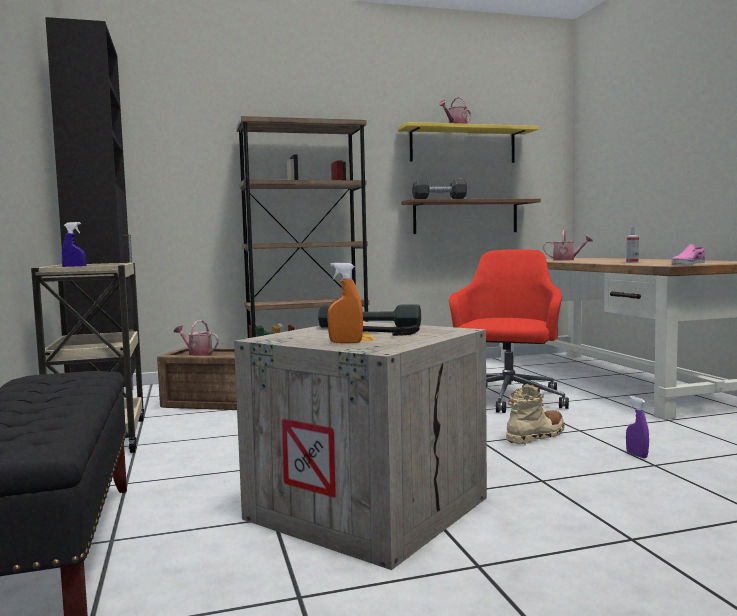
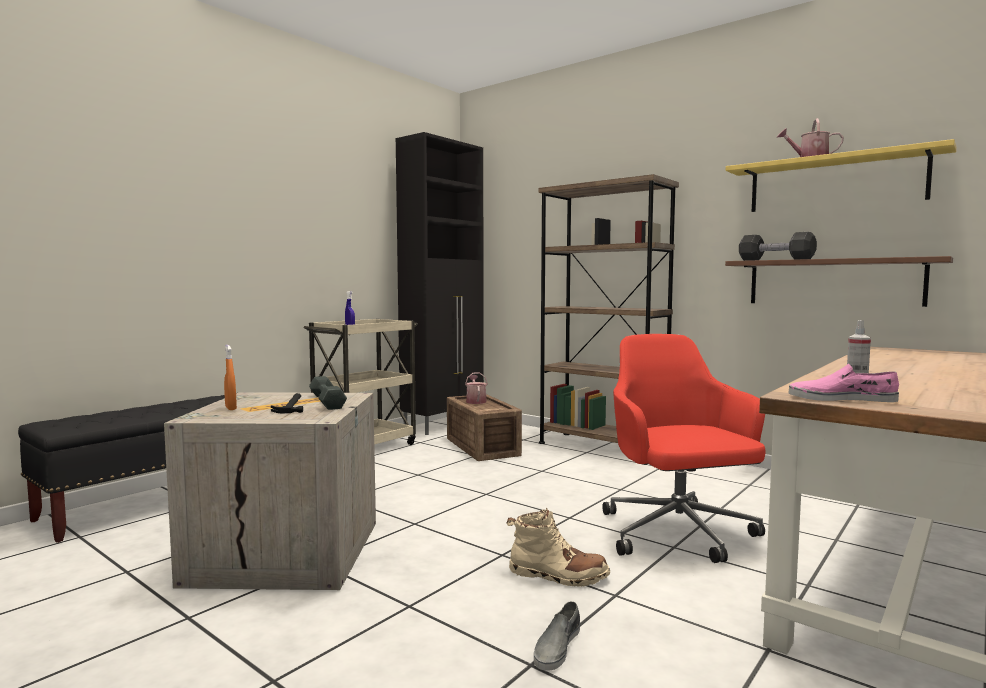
camera: 55 degrees right, 0 degrees up
red office chair [449,249,569,413] -> red office chair turned 90 degrees counterclockwise [602,334,766,563]
watering can [543,230,593,261] -> none
purple spray bottle [626,396,649,458] -> grey shoe [534,601,580,671]

